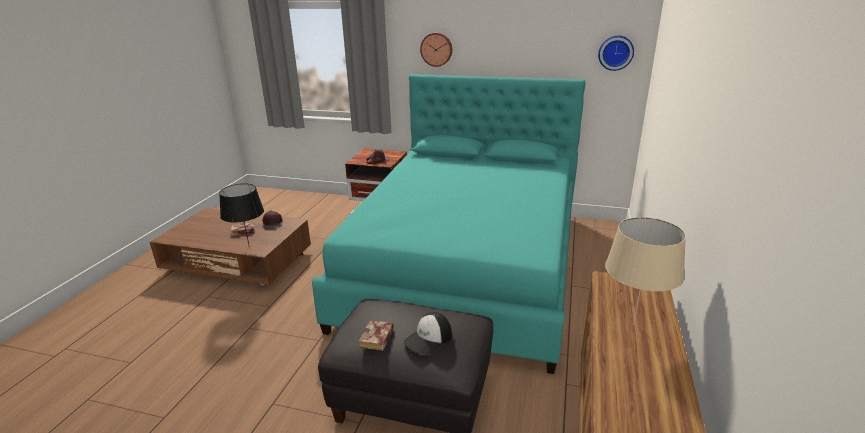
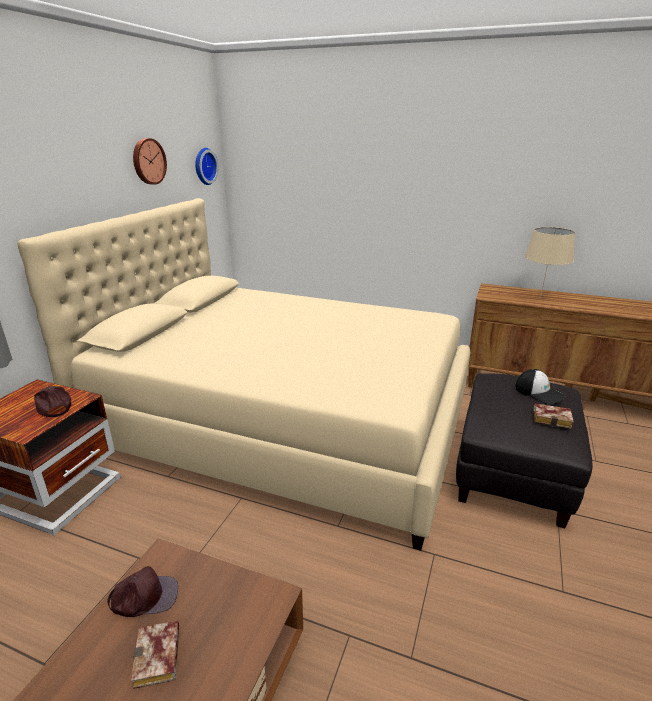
camera: 85 degrees left, 0 degrees up
black table lamp [219,183,264,245] -> none
turquoise bed [312,74,586,374] -> beige bed [17,198,470,551]
wall clock [420,33,452,67] -> wall clock moved to [133,138,167,185]

